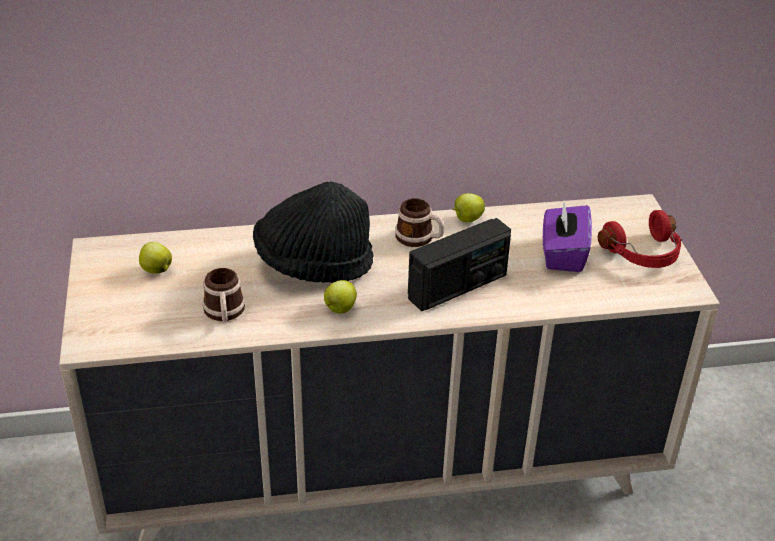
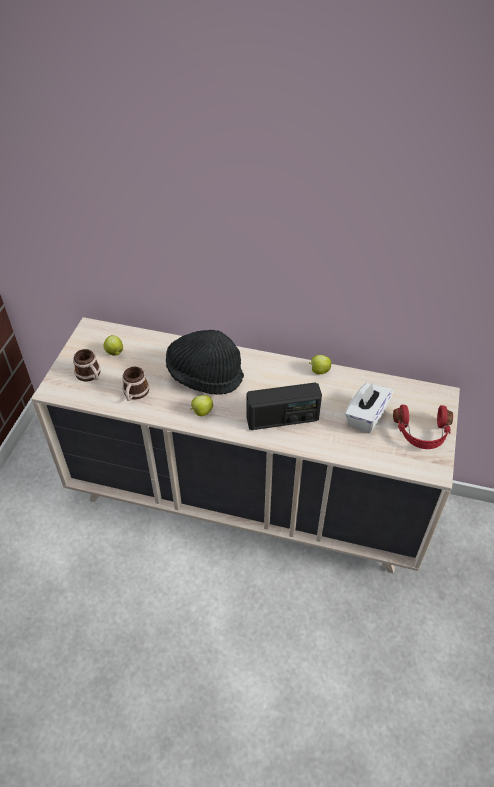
camera: 25 degrees right, 10 degrees up
mug [395,198,444,247] -> mug moved to [73,349,101,382]
purple tissue box [543,201,592,272] -> white tissue box [345,383,394,434]

